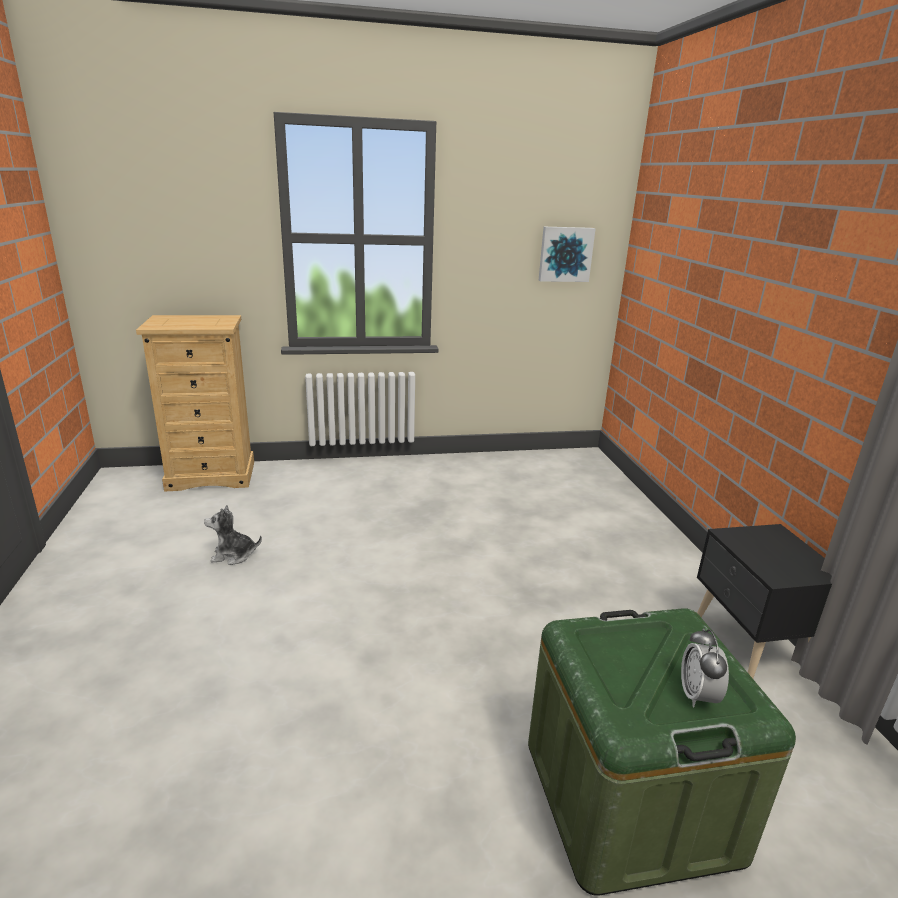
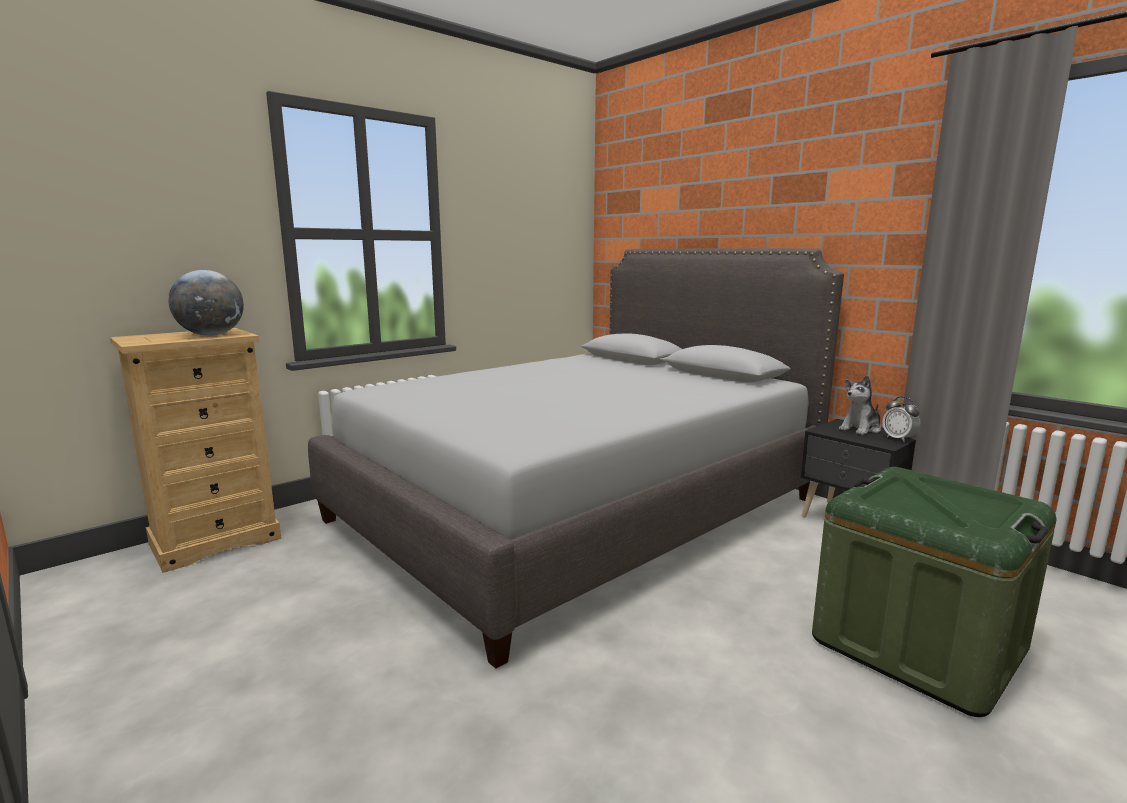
camera: 30 degrees left, 10 degrees down
plush toy [204,505,262,565] -> plush toy moved to [839,375,881,435]
picture [539,227,596,282] -> none
alarm clock [681,628,729,707] -> alarm clock moved to [883,397,920,442]
none -> globe [168,270,244,336]
none -> grey bed [308,248,844,669]

